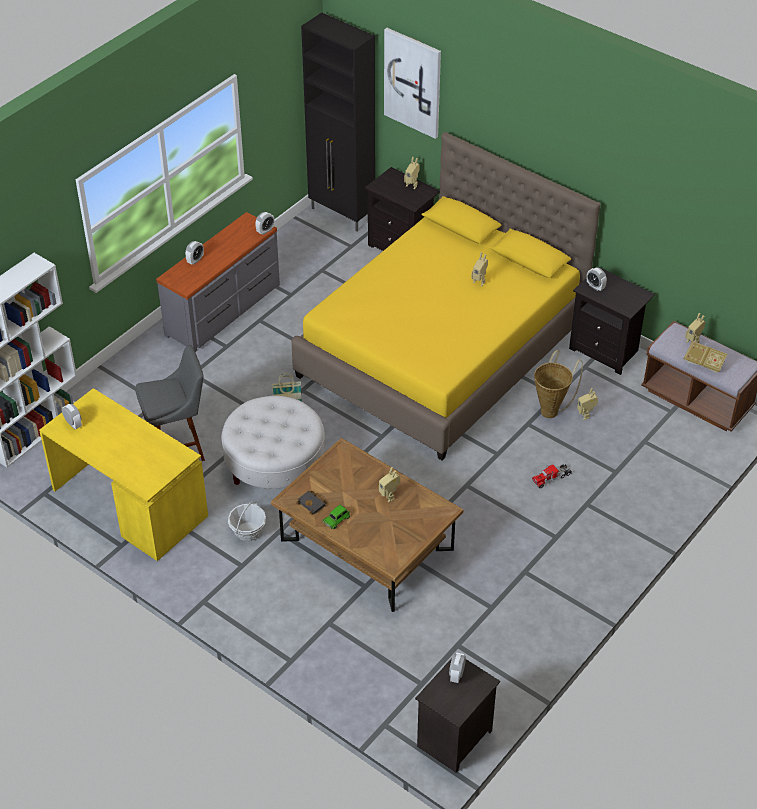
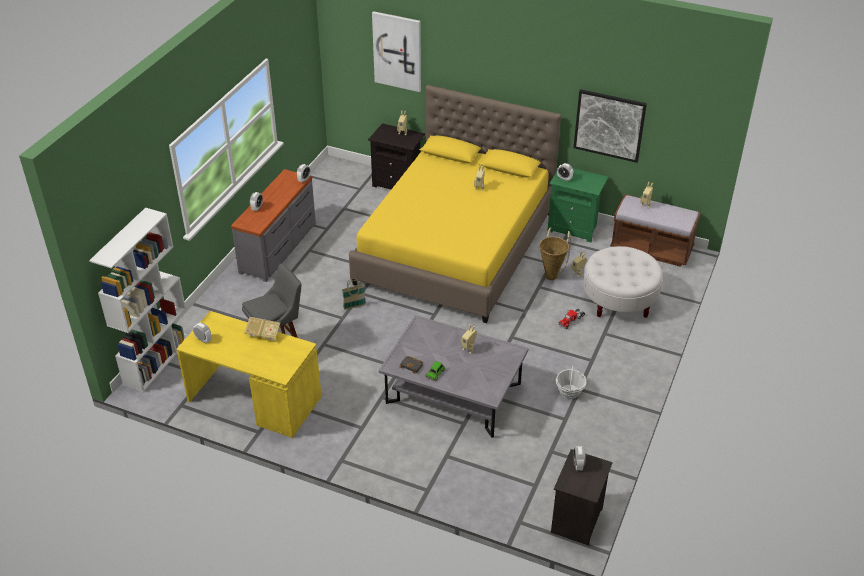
camera: 15 degrees left, 5 degrees down
white ottoman [221,396,325,489] -> white ottoman moved to [583,246,663,318]
basket [228,501,266,541] -> basket moved to [556,366,587,399]
brown coffee table [271,438,463,612] -> grey coffee table [379,315,529,438]
black cabinet [301,12,375,232] -> none
black nightstand [569,267,655,375] -> green nightstand [547,168,608,242]
book [684,341,728,374] -> book moved to [244,317,280,341]
none -> picture [573,89,647,163]

